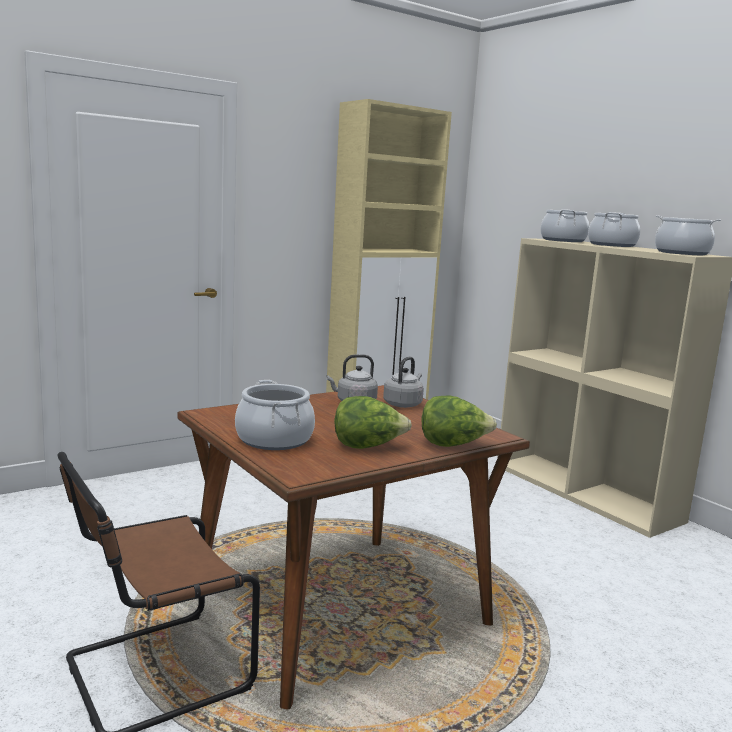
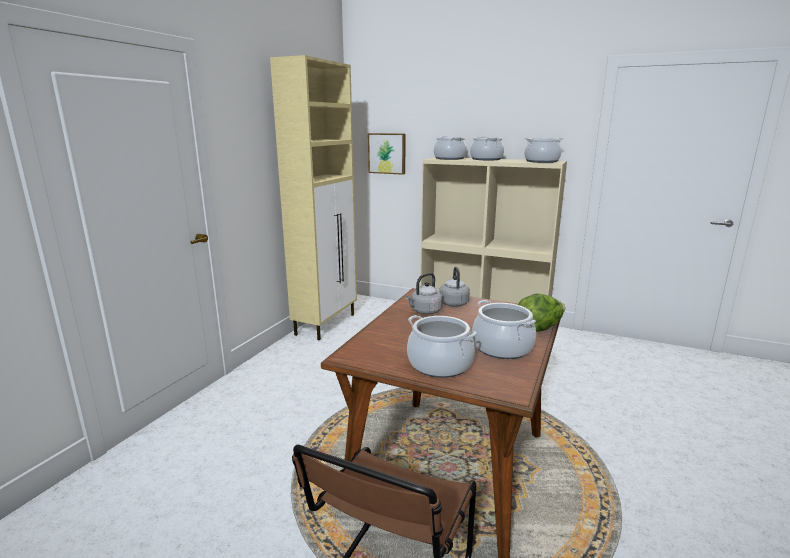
camera: 30 degrees left, 5 degrees up
lettuce [334,396,412,449] -> cooking pot [472,300,536,359]
none -> picture [368,133,406,175]

